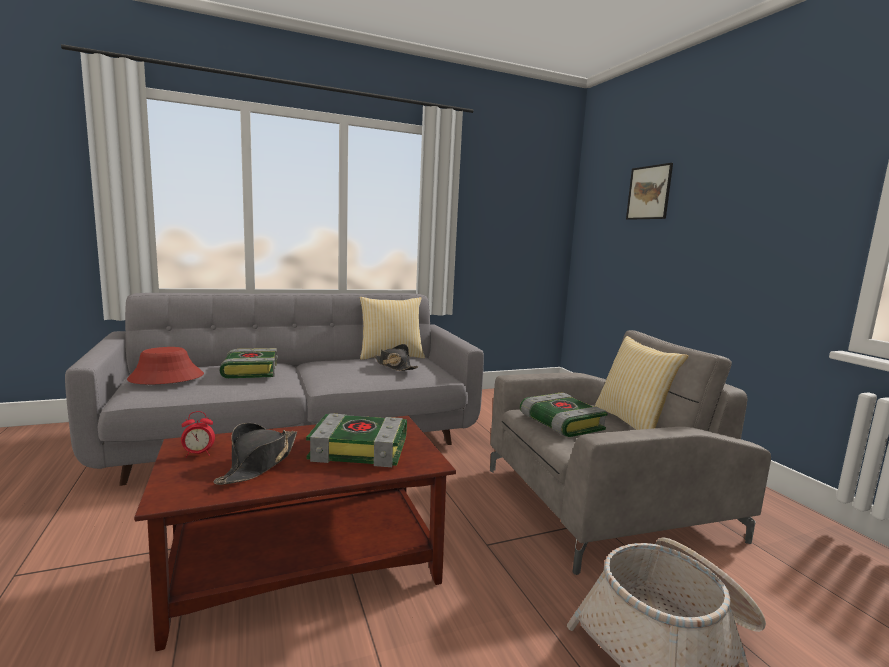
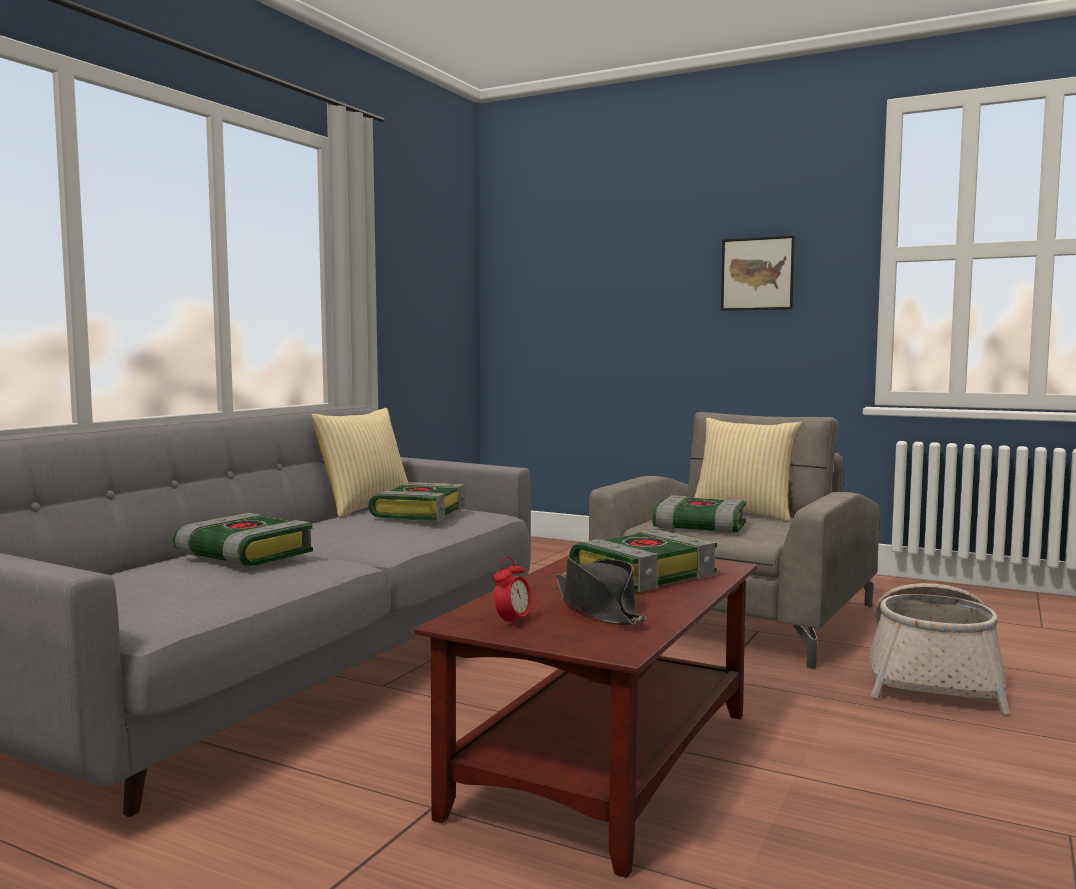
camera: 40 degrees left, 5 degrees down
red hat [127,347,204,384] -> none
black hat [374,344,418,371] -> book [368,482,465,521]
picture [626,163,673,220] -> picture moved to [721,235,795,311]

